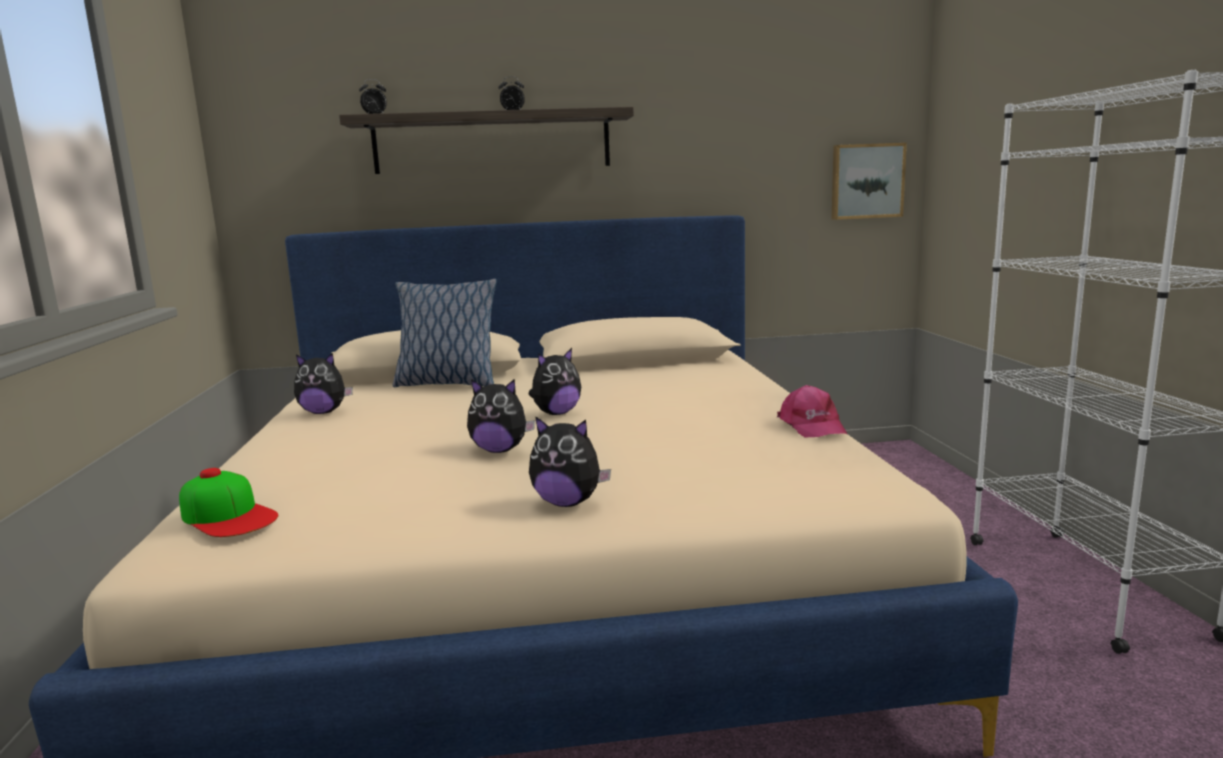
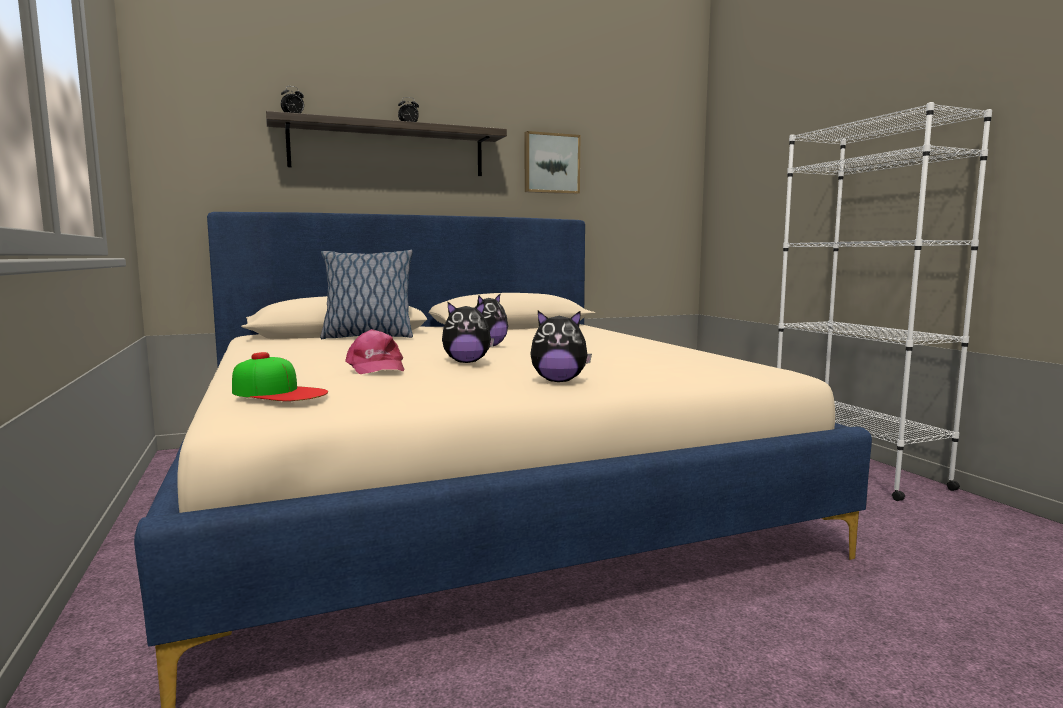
camera: 15 degrees left, 5 degrees down
plush toy [294,353,353,414] -> none
pink cap [777,385,847,437] -> pink cap moved to [345,329,404,374]
picture [832,143,907,220] -> picture moved to [525,131,580,194]

